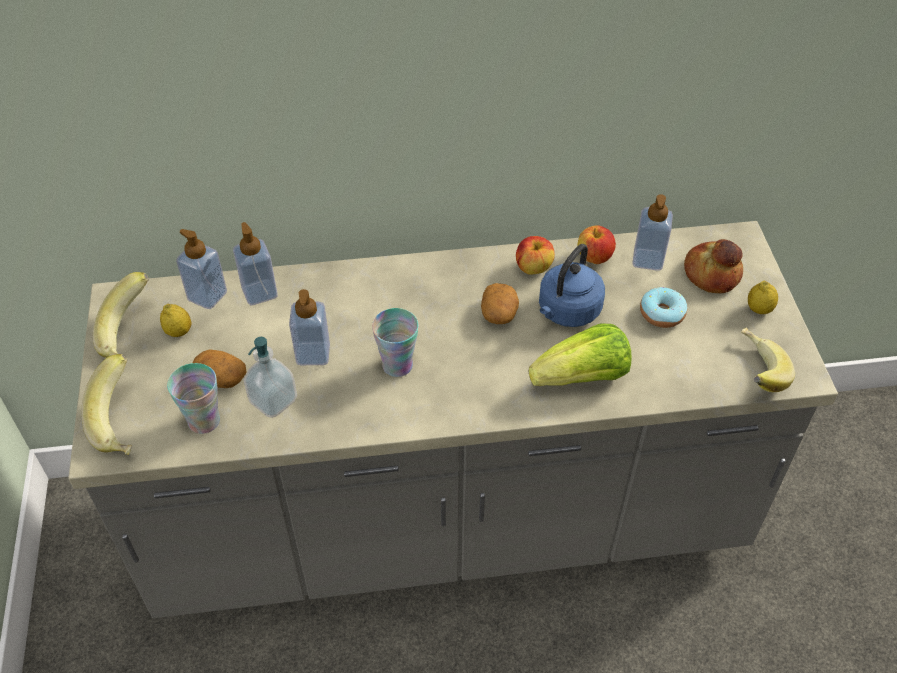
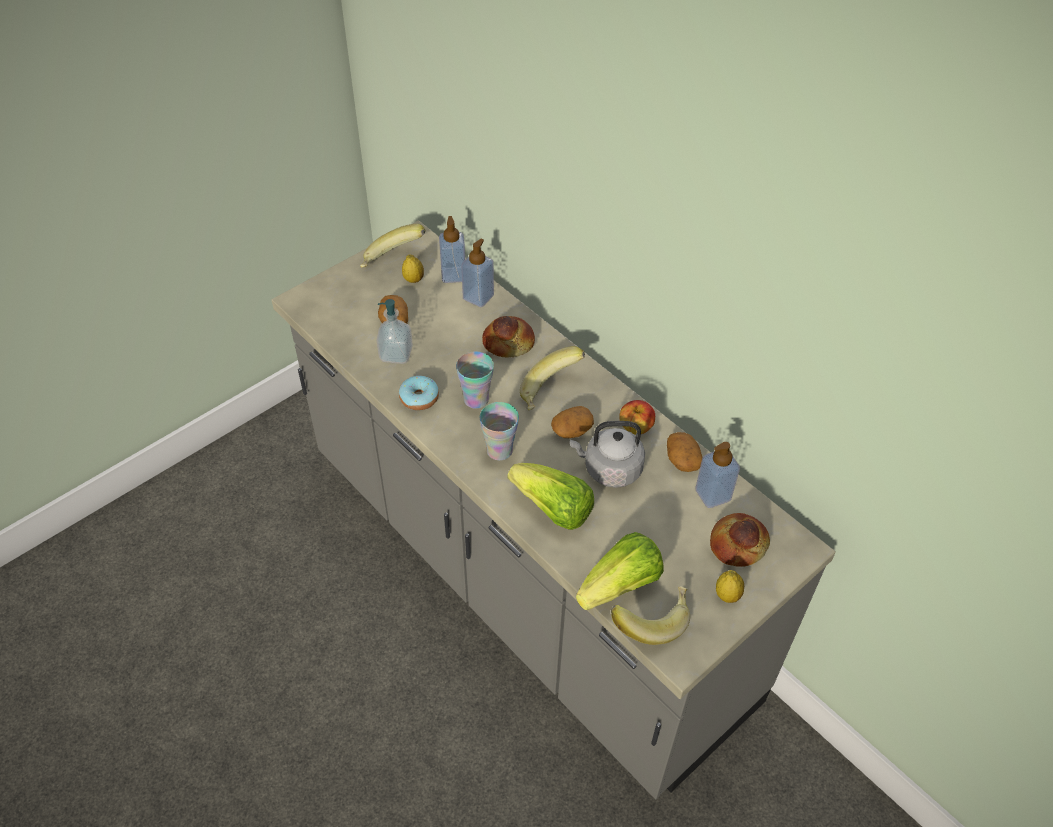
camera: 55 degrees right, 0 degrees up
banana [82,354,132,455] -> banana moved to [520,346,585,410]
cup [167,363,220,434] -> cup moved to [480,402,519,460]
soap dispenser [289,289,330,365] -> none
blue kettle [539,244,605,327] -> grey kettle [570,421,645,488]
apple [577,225,616,264] -> potato [667,432,702,472]
donut [640,287,687,328] -> donut moved to [399,376,439,410]
none -> bread [482,316,535,357]
none -> lettuce [576,532,664,610]

